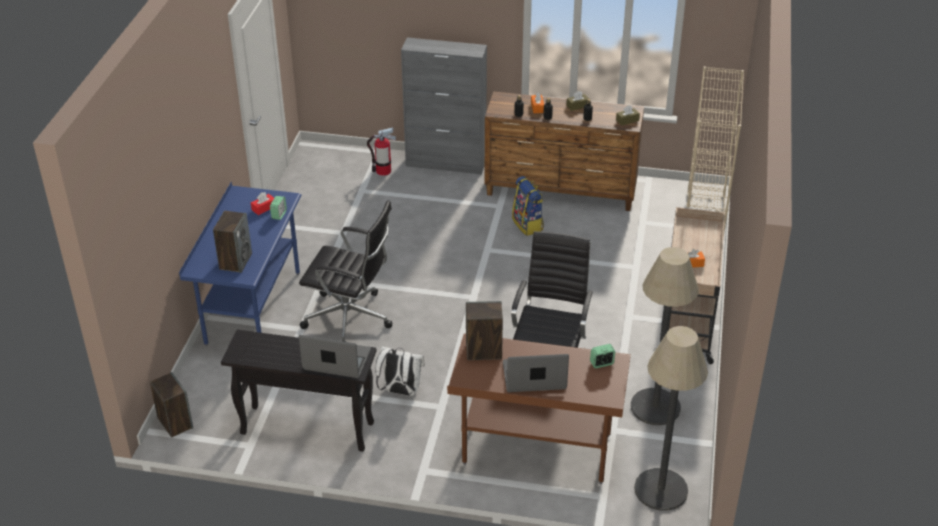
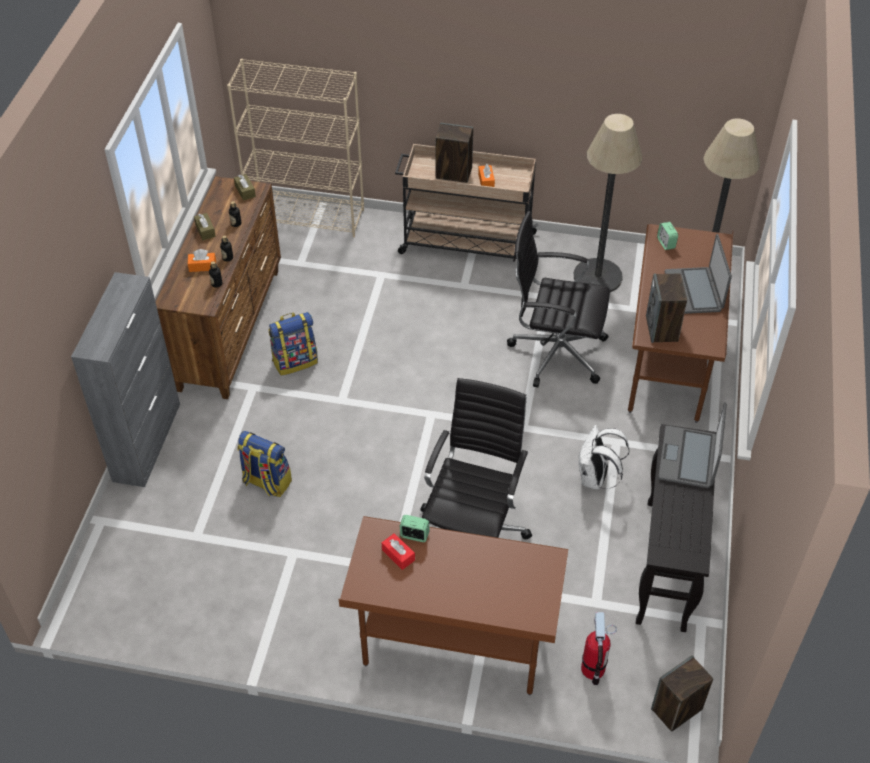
camera: 90 degrees left, 10 degrees up
blue desk [179,182,301,346] -> brown desk [339,516,568,695]
speaker [213,211,252,273] -> speaker moved to [436,123,473,183]
fire extinguisher [367,128,396,176] -> fire extinguisher moved to [581,612,617,685]
none -> backpack [237,431,292,497]

